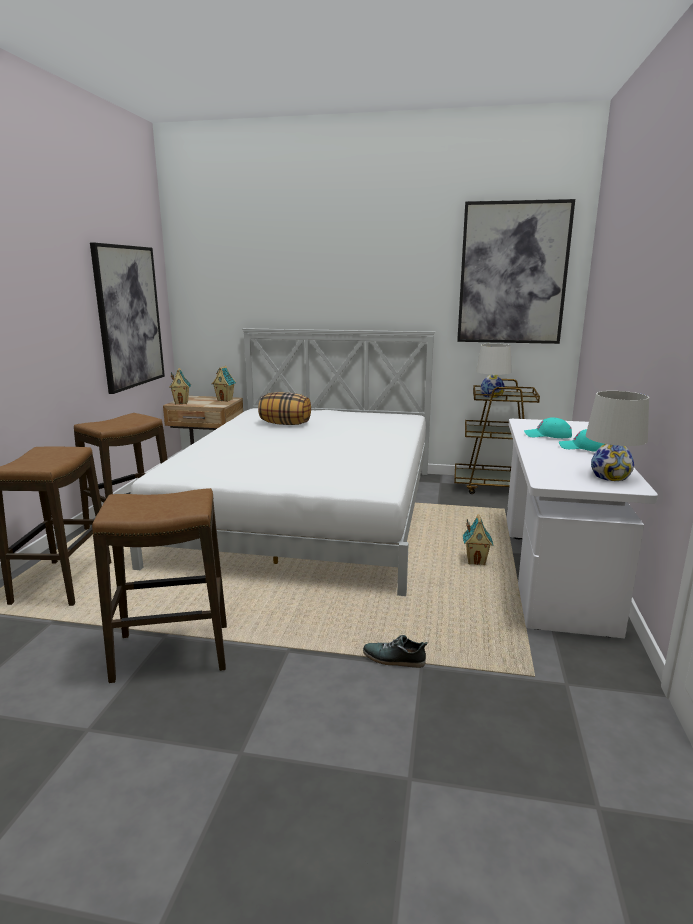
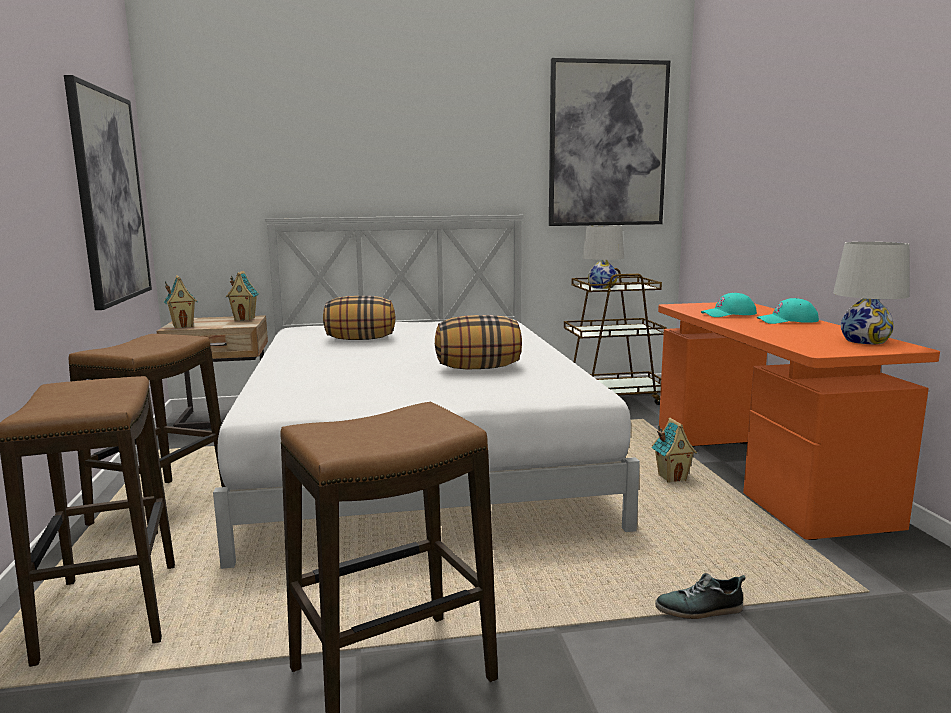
camera: 20 degrees left, 5 degrees down
white desk [506,419,658,638] -> orange desk [658,302,940,540]
none -> pillow [435,315,522,369]

